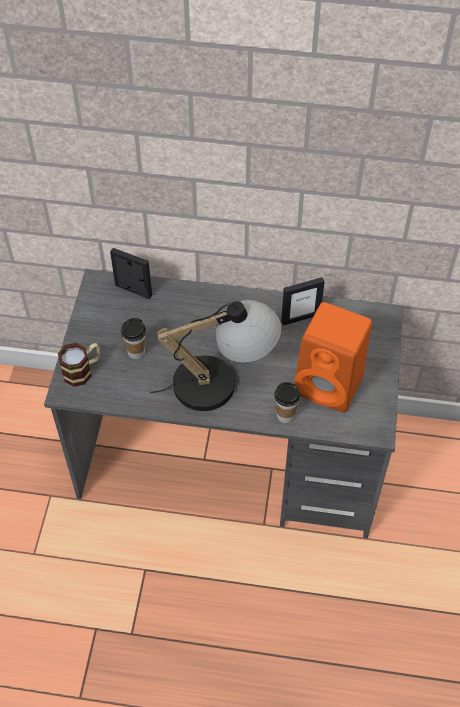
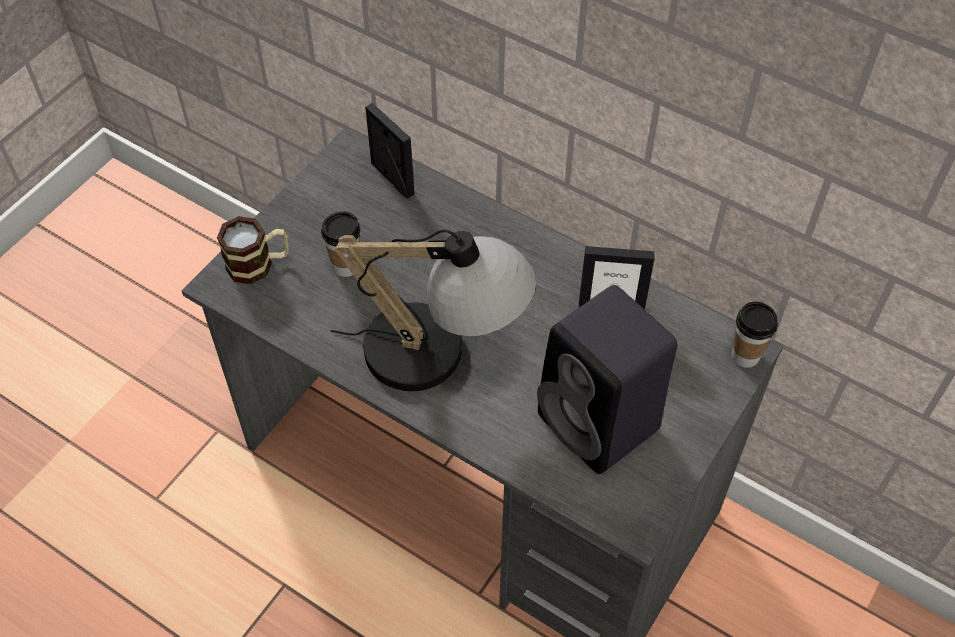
camera: 25 degrees right, 0 degrees up
cup [274,382,300,423] -> cup moved to [732,302,778,368]
orange speaker [295,302,372,412] -> black speaker [537,285,677,474]

